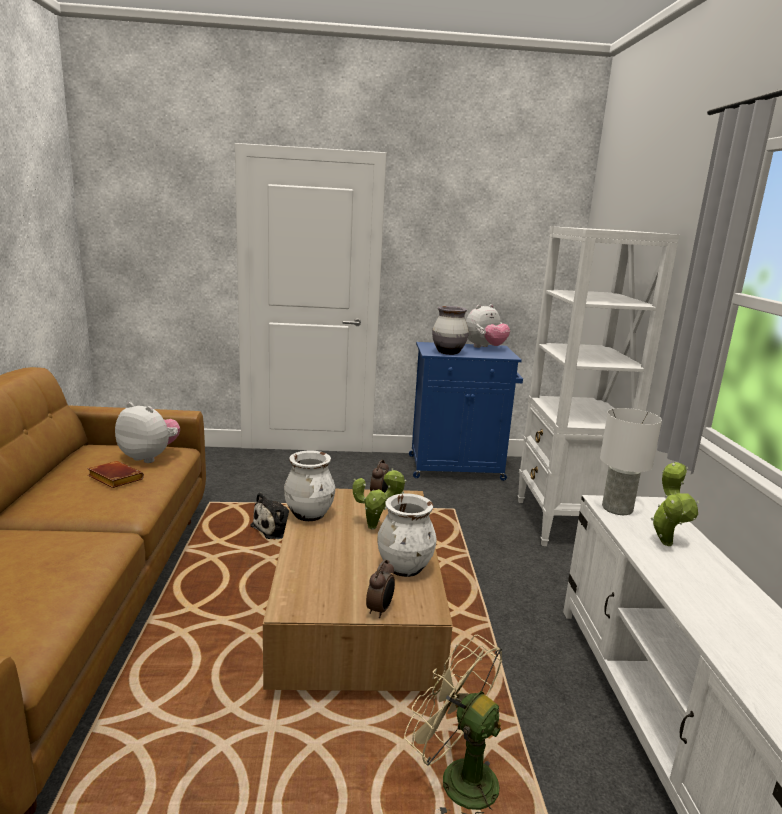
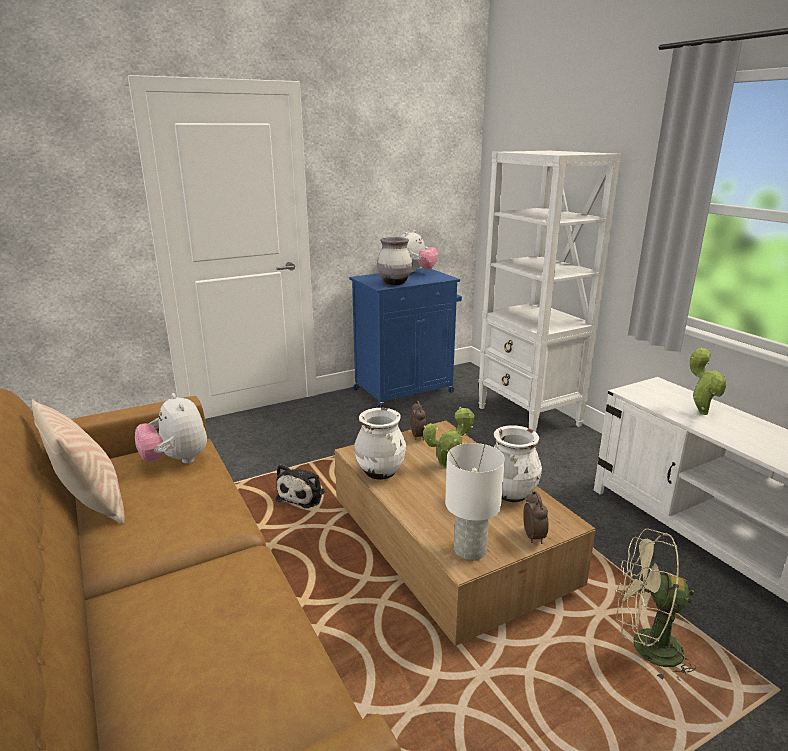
camera: 25 degrees left, 5 degrees up
brown book [87,461,144,488] -> none
plush toy [115,402,180,463] -> plush toy turned 120 degrees counterclockwise [135,393,207,464]
white table lamp [600,408,662,515] -> white table lamp moved to [445,443,505,561]
none -> beige pillow [32,399,125,524]

